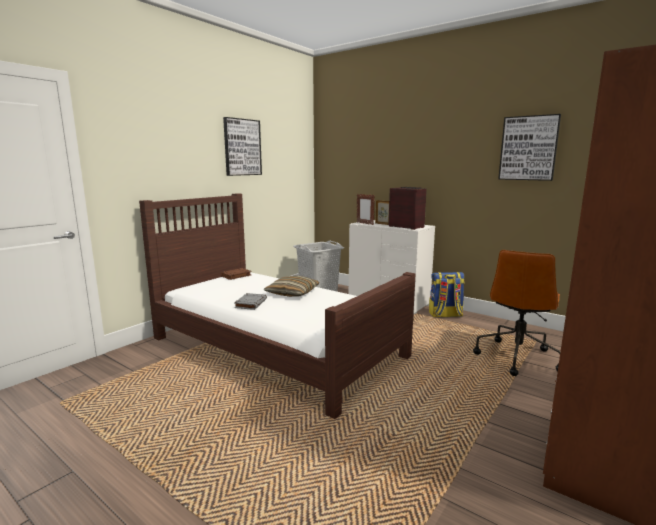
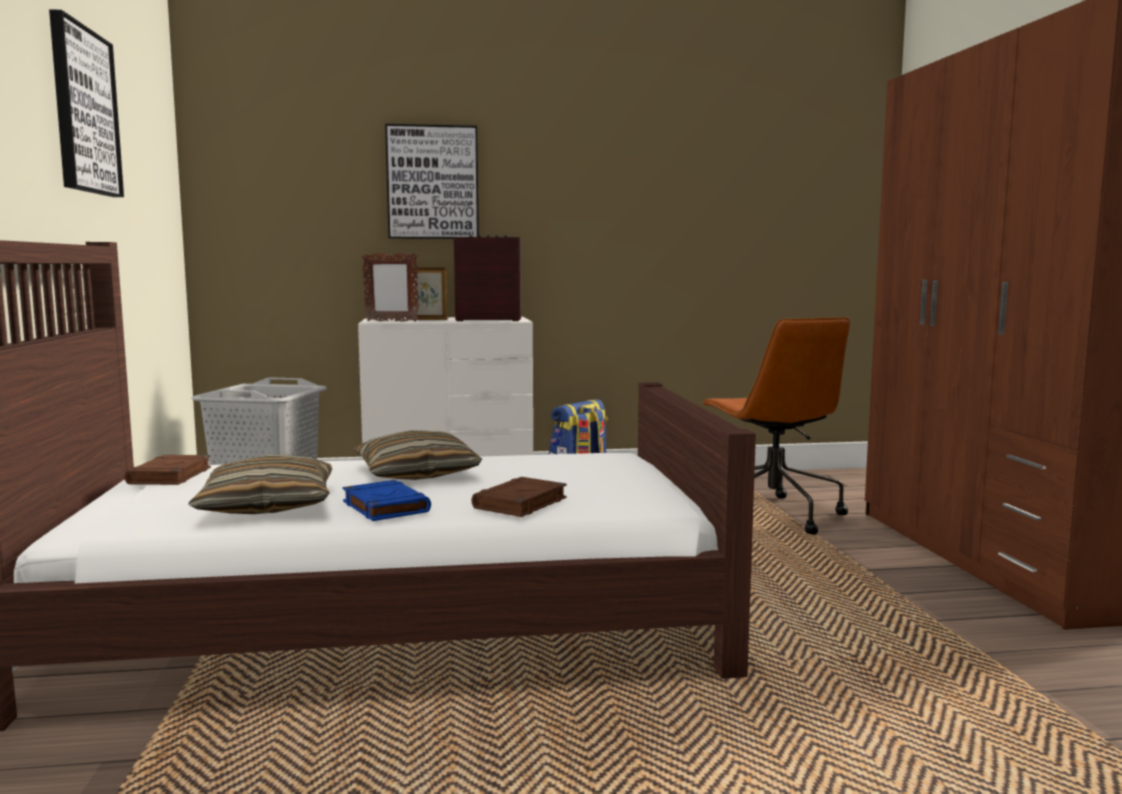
camera: 45 degrees left, 5 degrees down
grey book [234,293,267,310] -> blue book [343,480,431,521]
picture [498,114,561,181] -> picture moved to [385,124,479,239]
none -> pillow [188,455,332,514]
none -> brown book [471,477,567,517]

